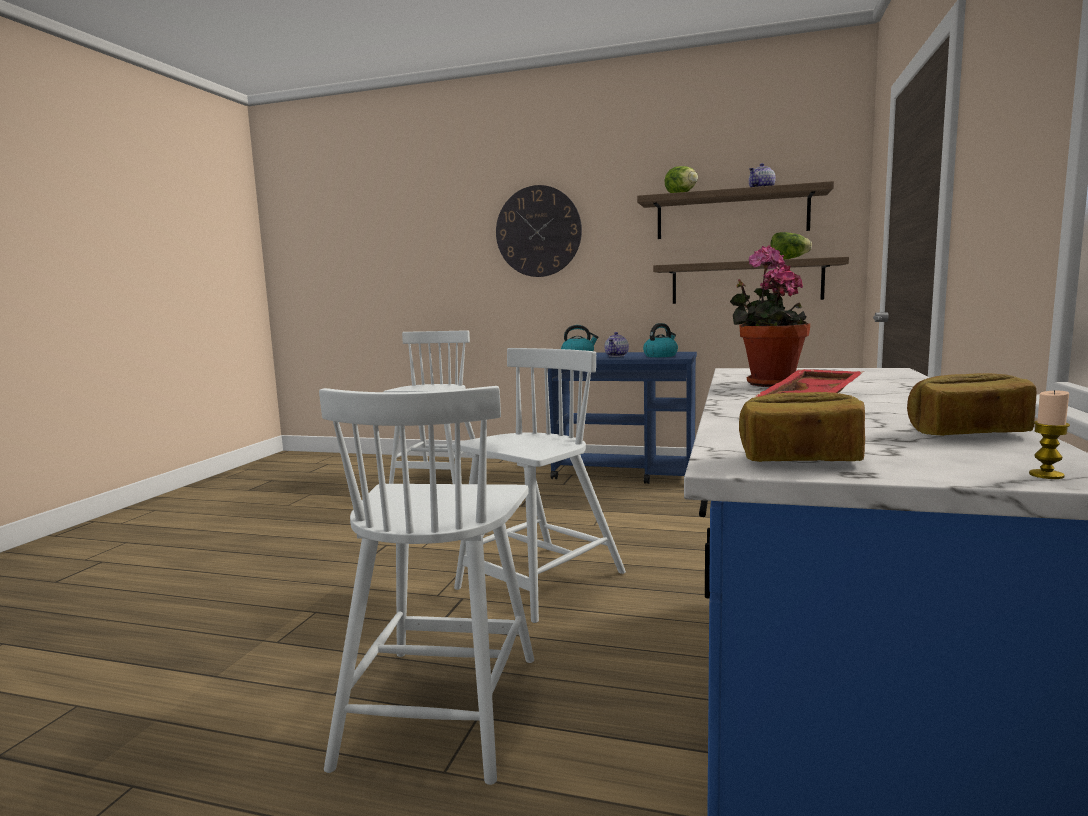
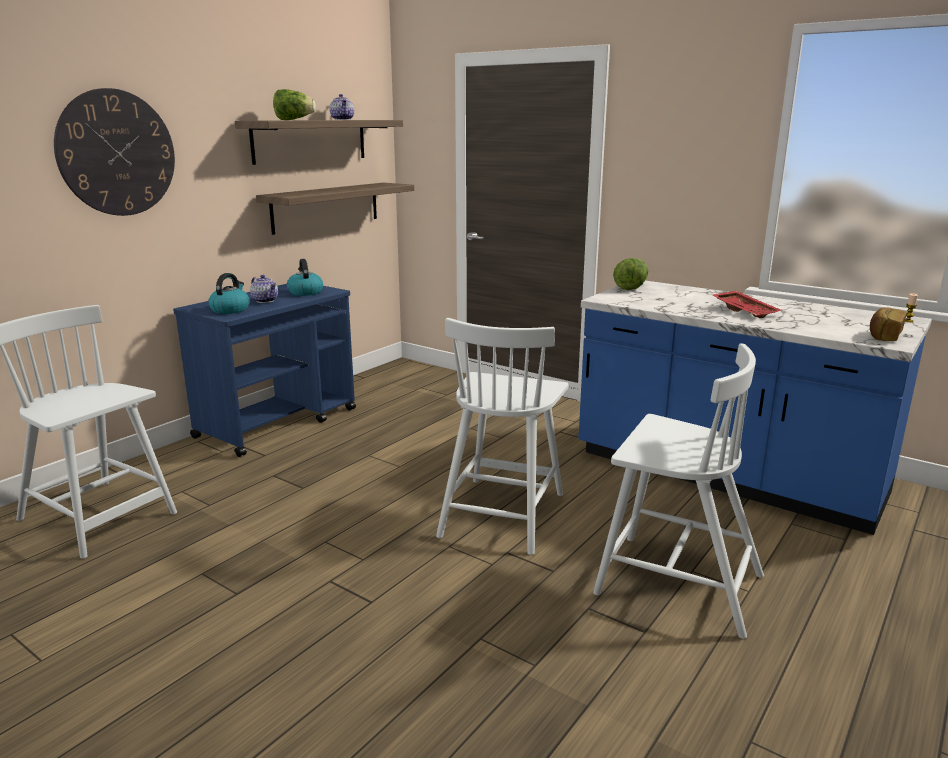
camera: 70 degrees left, 10 degrees up
white chair [452,348,626,623] -> white chair turned 135 degrees counterclockwise [436,318,568,555]
potted plant [730,245,810,387] -> none
lettuce [770,232,812,259] -> lettuce moved to [613,258,648,290]
bread [907,373,1036,436] -> none

